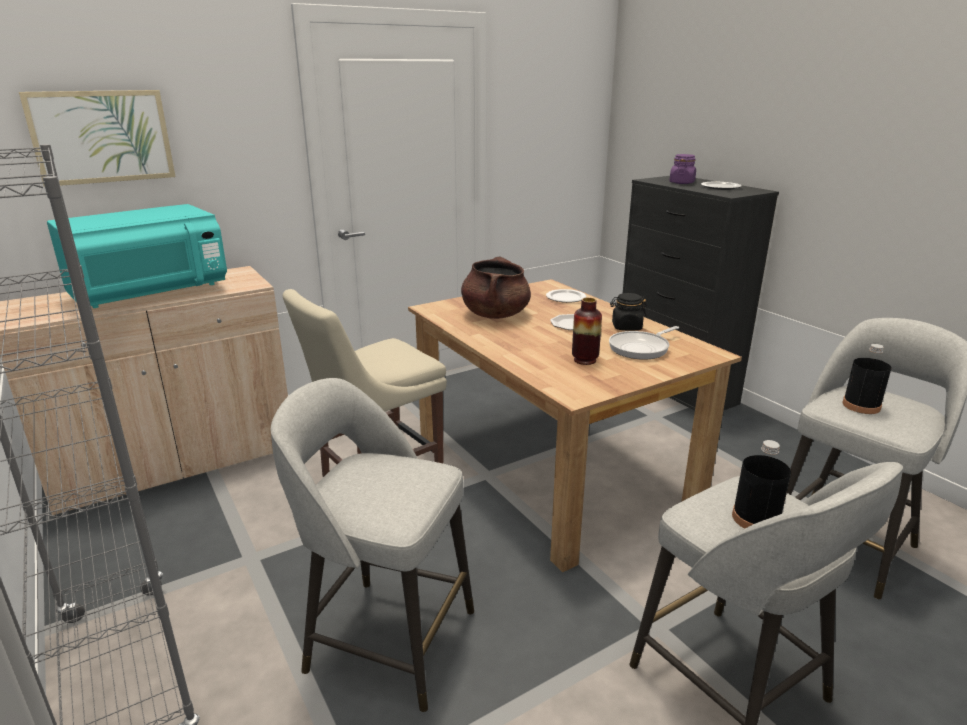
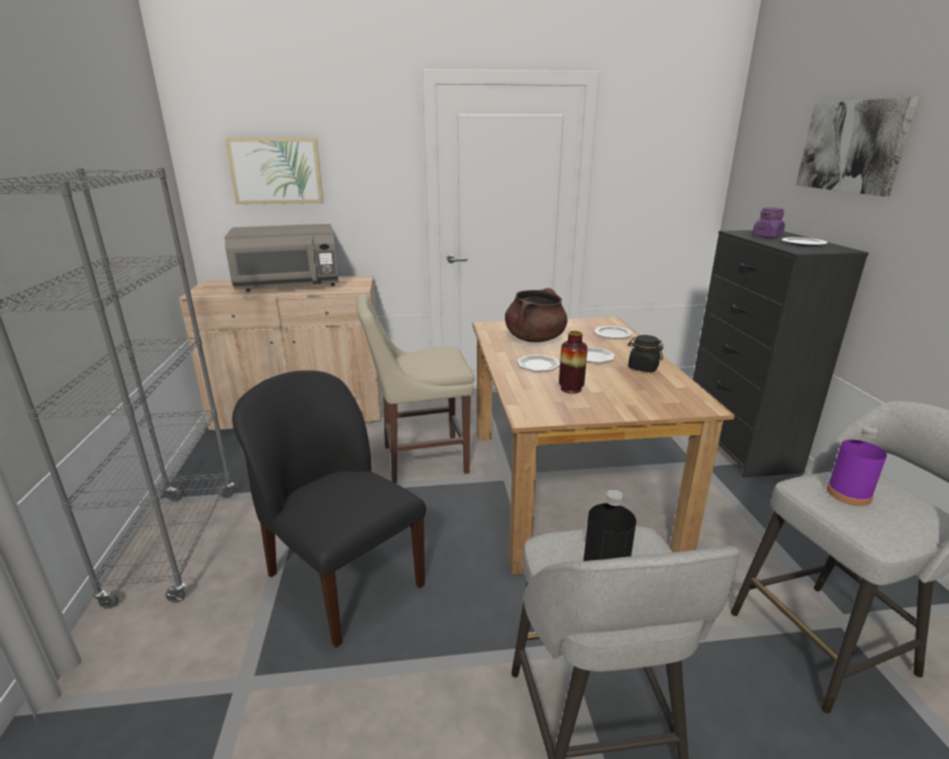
camera: 25 degrees right, 0 degrees up
turquoise microwave [47,204,227,308] -> grey microwave [225,224,339,292]
grey stool [270,378,474,712] -> black chair [232,370,426,648]
frying pan [609,326,679,360] -> none
black bottle [843,344,892,414] -> purple bottle [826,426,887,506]
none -> plate [517,355,560,372]
none -> picture [796,97,919,196]

